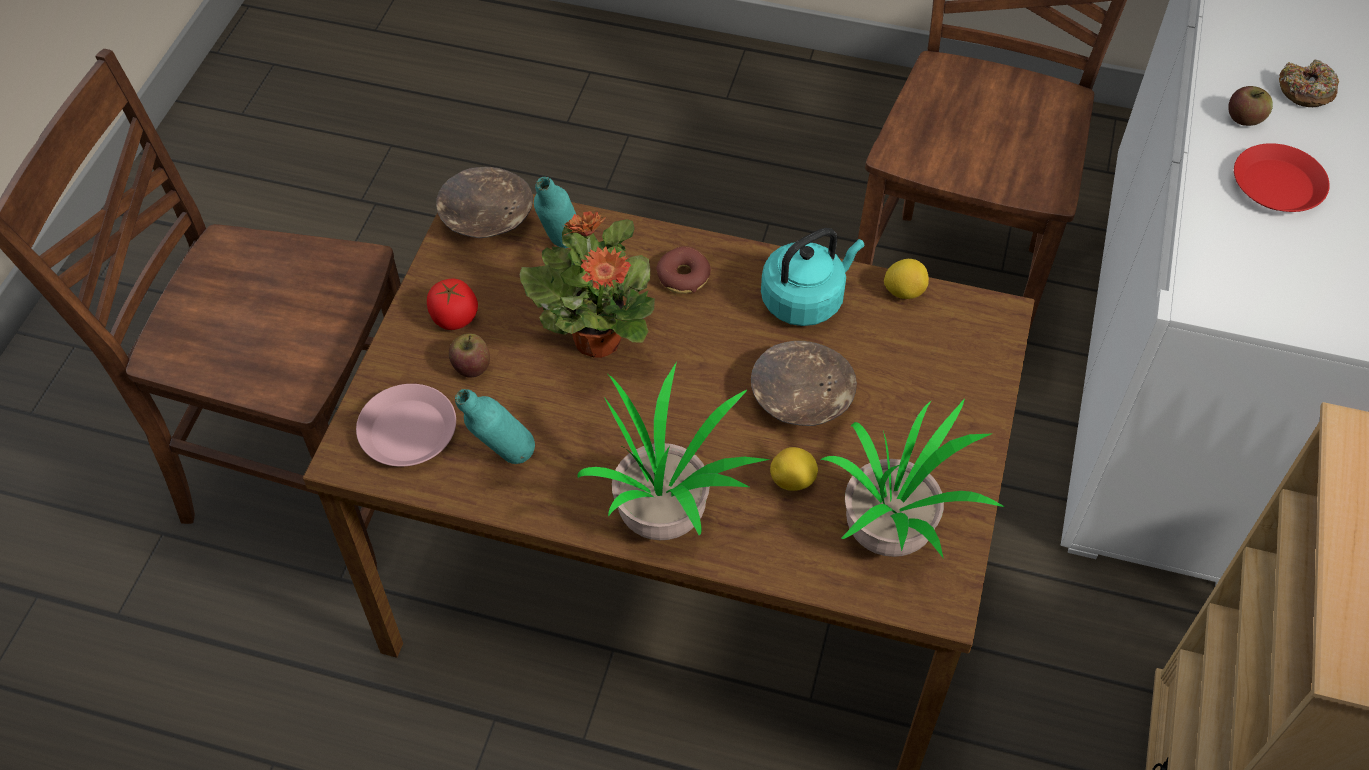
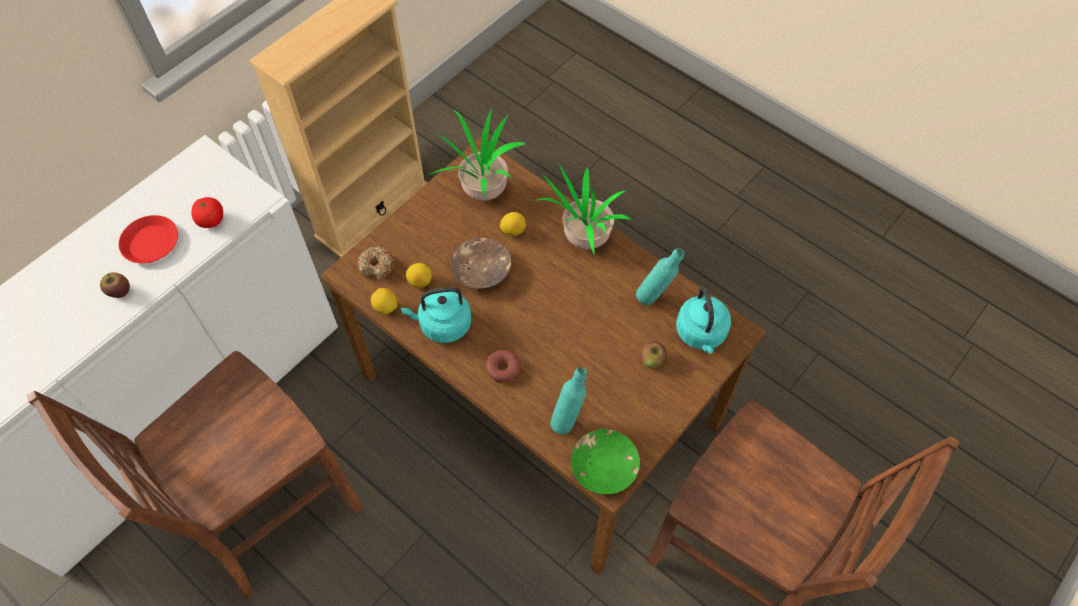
camera: 155 degrees left, 5 degrees up
pink plate [356,384,456,467] -> turquoise kettle [676,286,731,354]
tomato [427,278,478,330] -> tomato moved to [191,197,223,228]
brown bowl [436,167,533,238] -> green bowl [571,429,640,494]
potted plant [519,211,655,358] -> none
donut [1279,60,1339,107] -> donut moved to [358,246,394,280]
none -> lemon [406,263,432,288]

